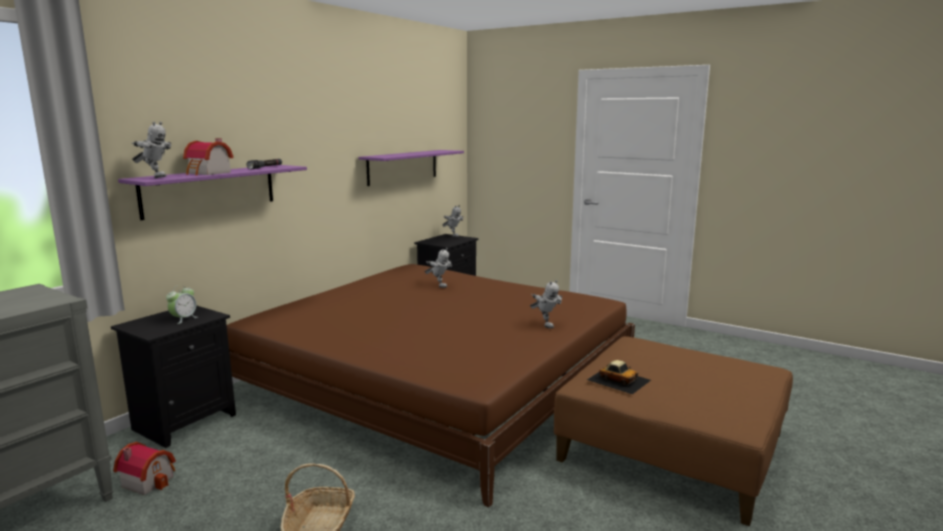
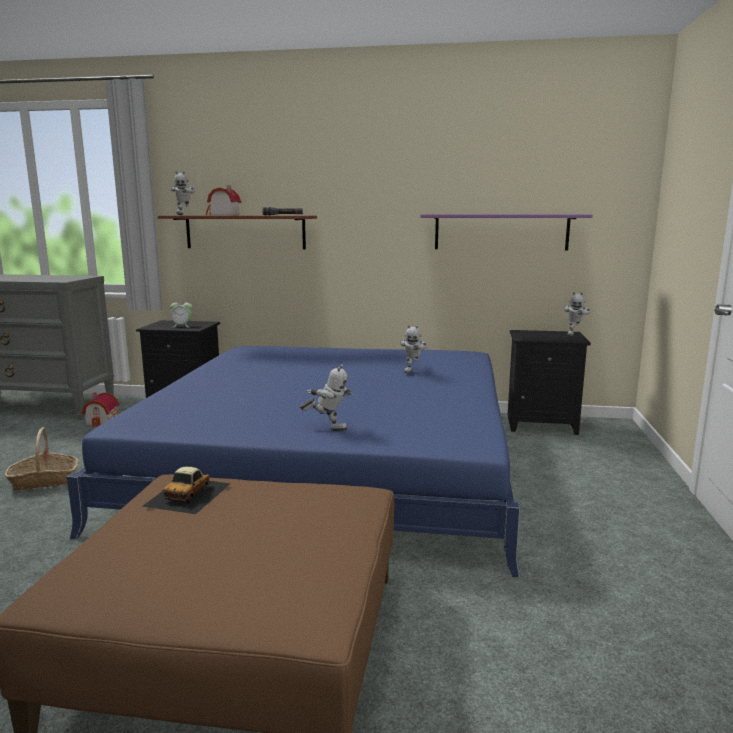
camera: 65 degrees right, 0 degrees up
purple shelf [118,165,307,220] -> brown shelf [158,215,317,249]
brown bed [227,264,635,507] -> blue bed [67,346,520,577]
toy robot [530,280,562,329] -> toy robot turned 105 degrees counterclockwise [300,364,353,431]

